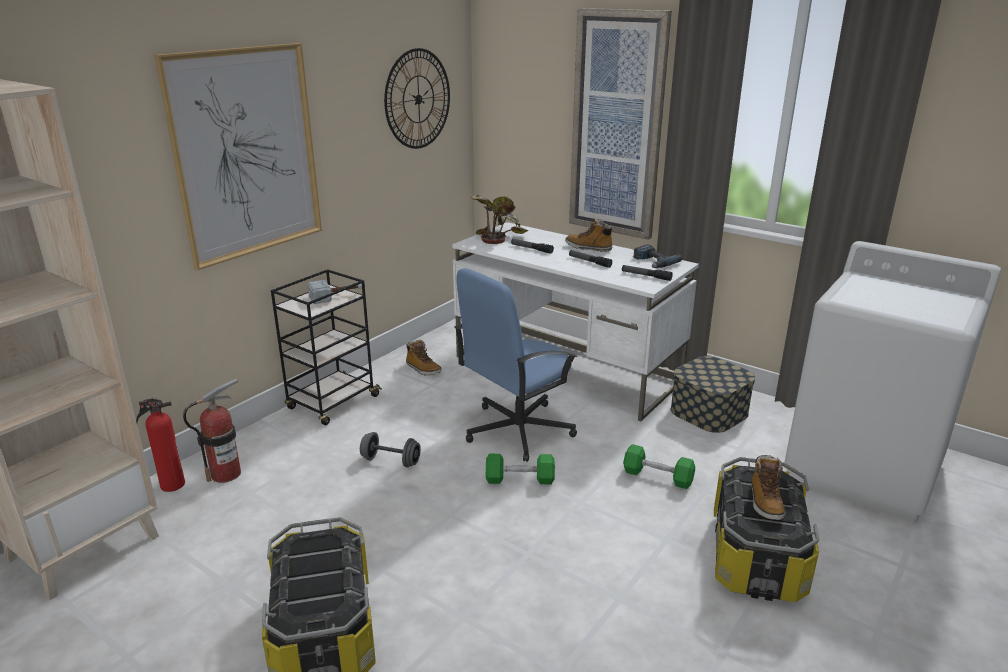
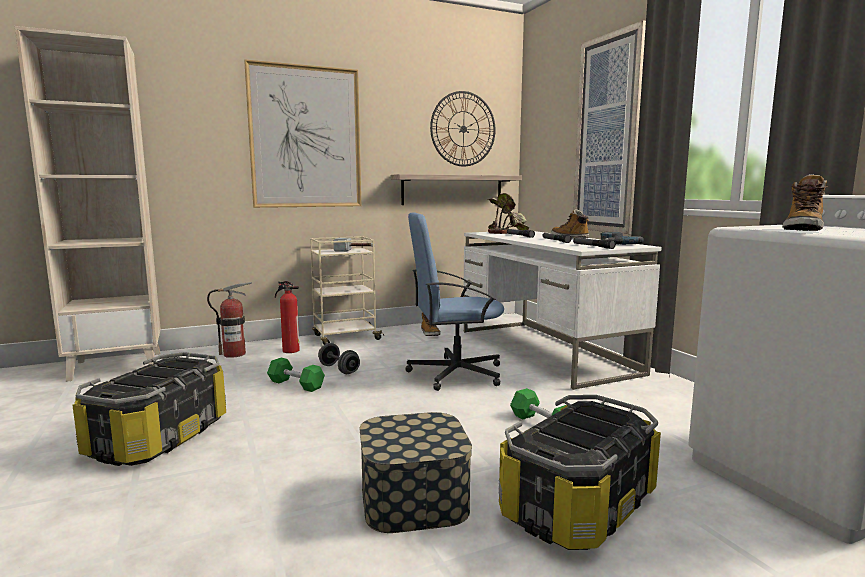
camera: 30 degrees right, 15 degrees down
fire extinguisher [136,398,185,492] -> fire extinguisher moved to [275,281,300,353]
black cart [271,269,382,425] -> beige cart [310,236,384,345]
green dumbbell [486,454,555,484] -> green dumbbell moved to [267,358,325,392]
storage box [671,356,755,433] -> storage box moved to [359,412,472,533]
boot [751,455,786,520] -> boot moved to [782,174,827,231]
none -> shelf [391,174,522,205]

